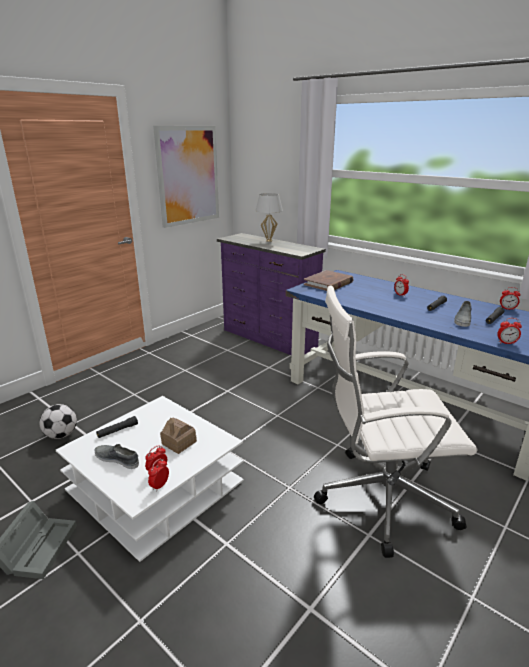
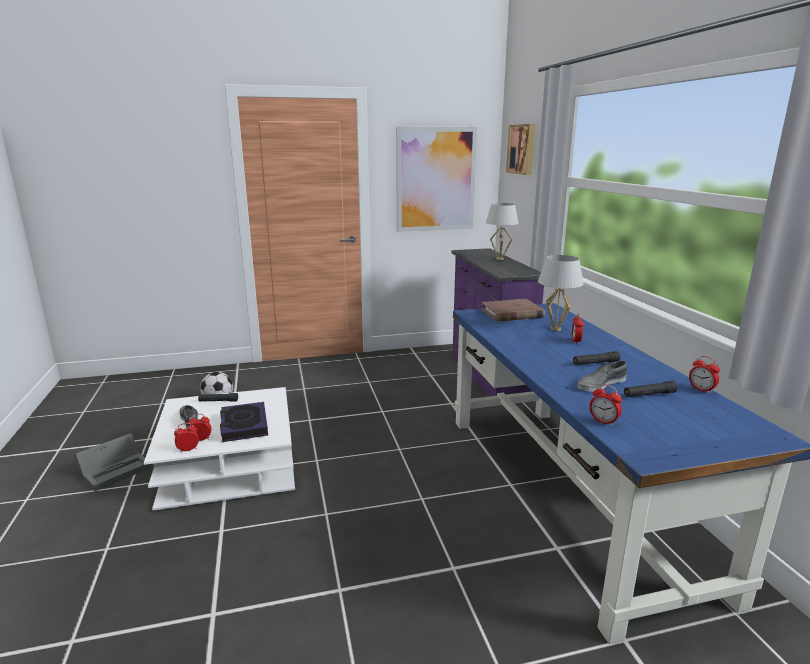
camera: 35 degrees right, 5 degrees down
toy house [160,418,197,454] -> book [220,402,268,442]
white office chair [314,285,478,558] -> none
none -> picture [506,124,535,175]
none -> white table lamp [538,255,584,331]

